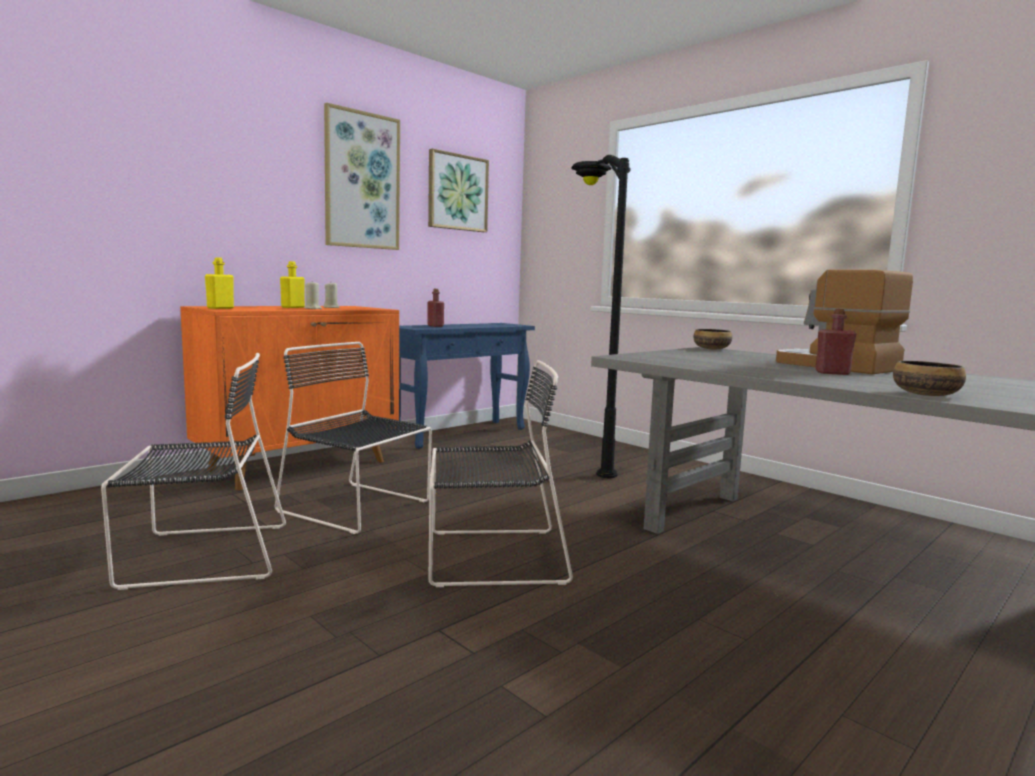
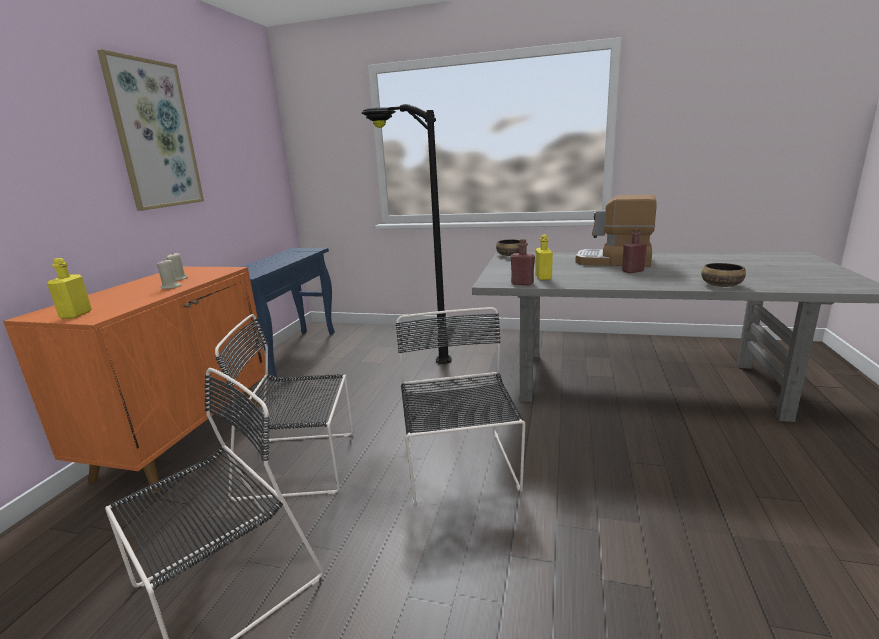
camera: 30 degrees left, 10 degrees up
yellow bottle [280,261,305,308] -> yellow bottle moved to [535,235,553,280]
red bottle [427,289,444,327] -> red bottle moved to [511,239,535,286]
picture [428,149,489,232] -> none
black chair [429,360,573,587] -> black chair turned 60 degrees counterclockwise [396,307,525,506]

